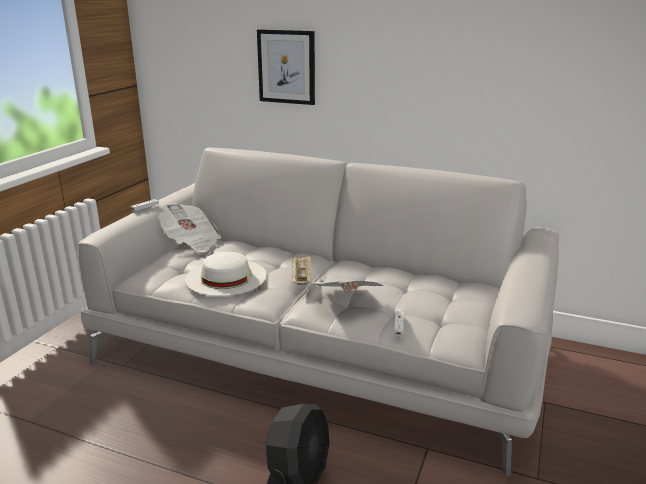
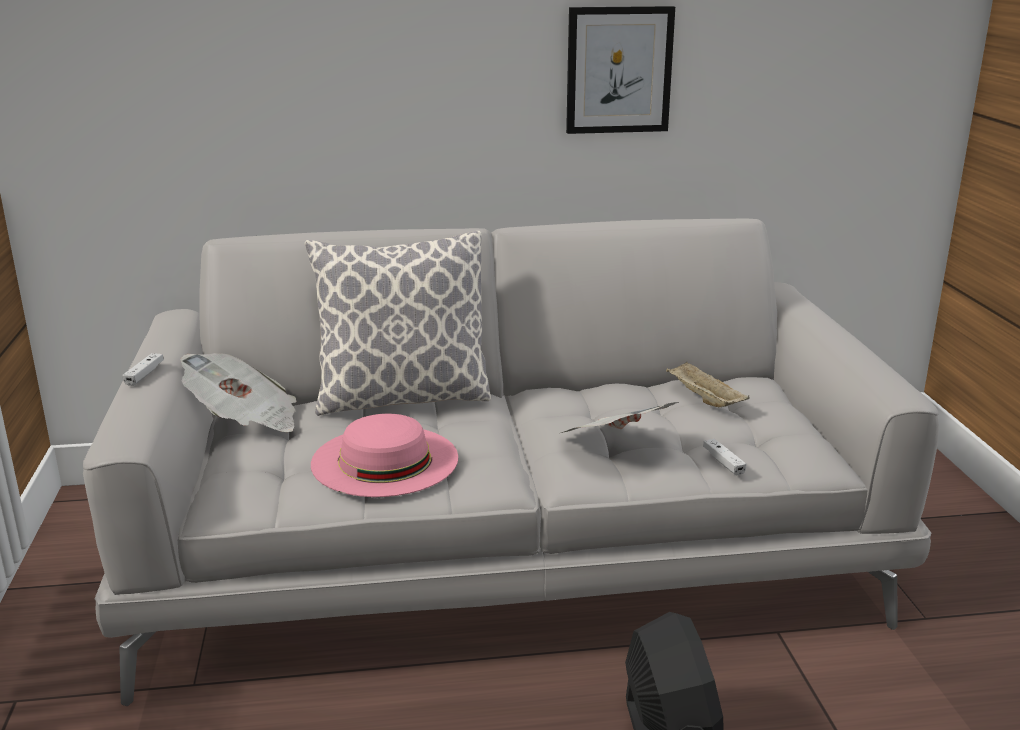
camera: 30 degrees left, 0 degrees up
white hat [185,252,267,296] -> pink hat [311,414,458,497]
picture [257,29,315,105] -> picture moved to [566,6,675,134]
beige tray [292,256,311,285] -> beige tray moved to [666,362,750,407]
none -> pillow [305,231,491,416]

